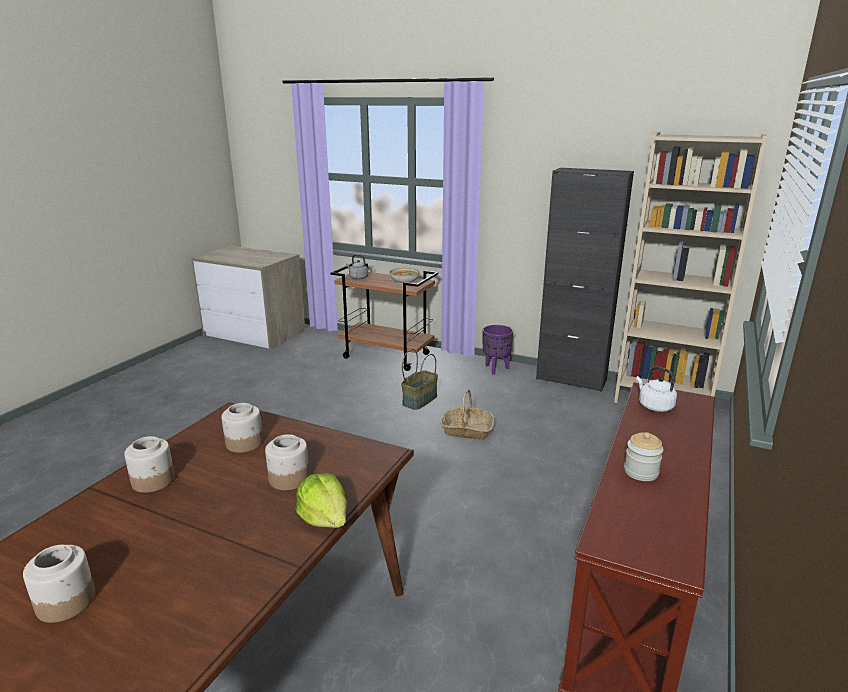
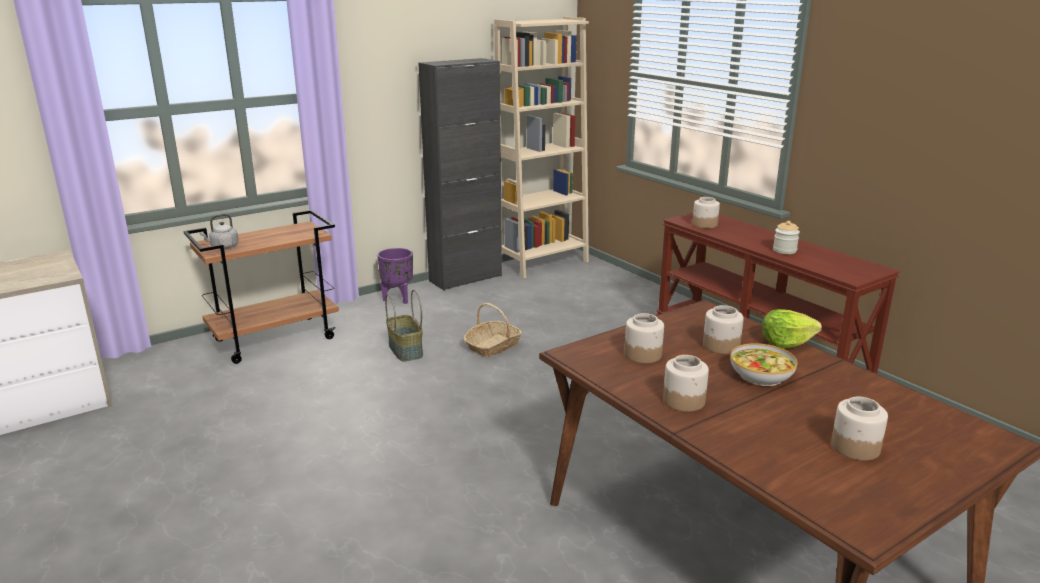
camera: 60 degrees left, 0 degrees up
bowl [390,268,420,284] -> bowl moved to [730,343,798,386]
white kettle [636,366,677,412] -> jar [692,197,720,229]

